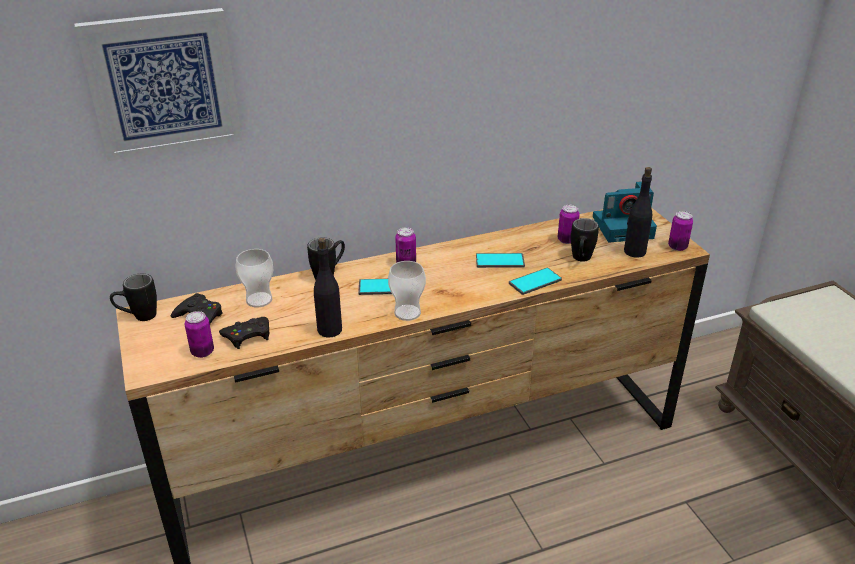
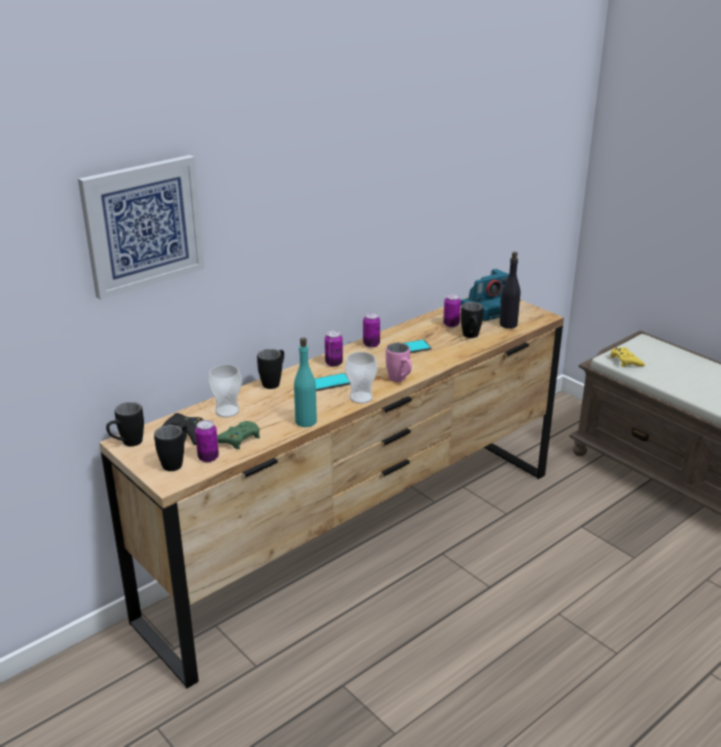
camera: 20 degrees left, 5 degrees down
black game controller [219,317,269,349] -> green game controller [217,421,260,449]
black bottle [314,238,342,337] -> turquoise bottle [294,338,317,427]
phone [509,268,562,295] -> none
can [668,211,693,251] -> can moved to [363,313,380,348]
none -> black mug [154,425,187,471]
none -> pink mug [386,343,412,382]
none -> yellow game controller [610,348,645,367]

